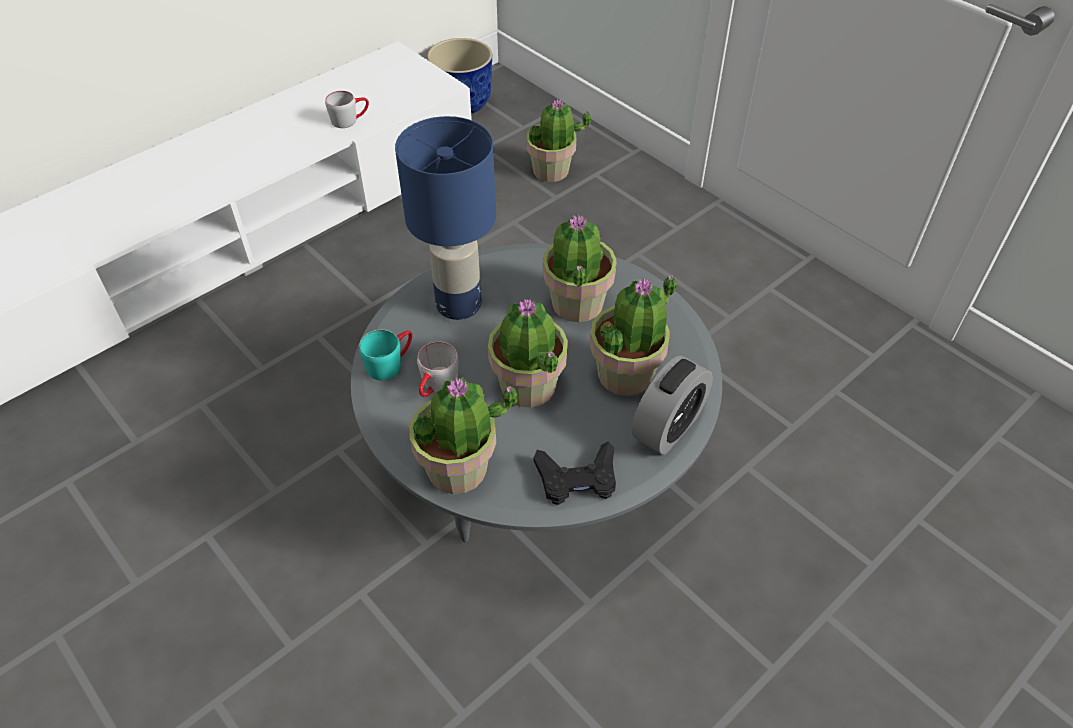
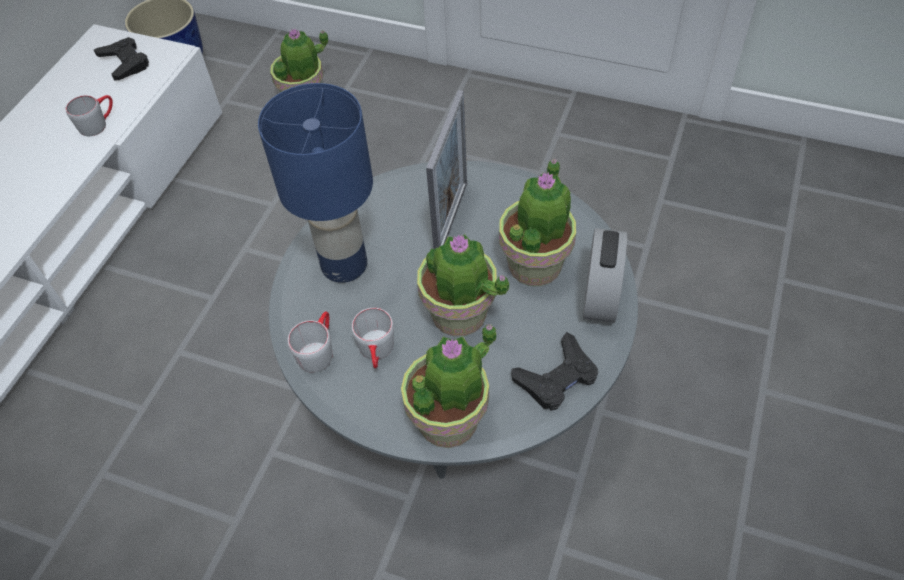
camera: 25 degrees left, 5 degrees up
turquoise mug [359,329,412,381] -> grey mug [288,311,332,373]
potted plant [543,214,617,322] -> picture frame [426,90,467,249]
none -> black game controller [94,37,149,81]

